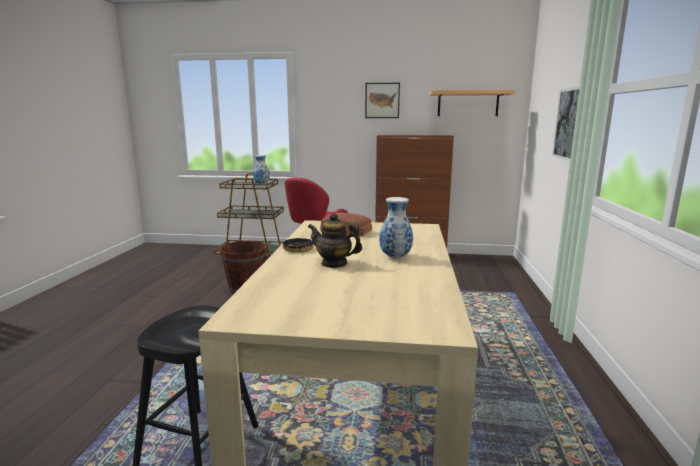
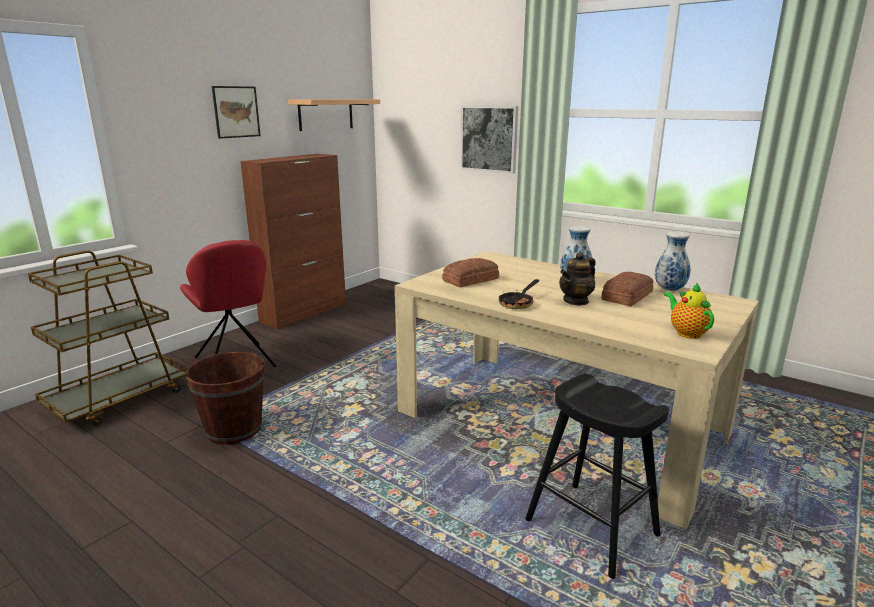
camera: 60 degrees left, 5 degrees up
vase [253,155,270,184] -> vase moved to [655,232,691,291]
none -> bread [601,272,653,306]
none -> teapot [664,282,714,339]

